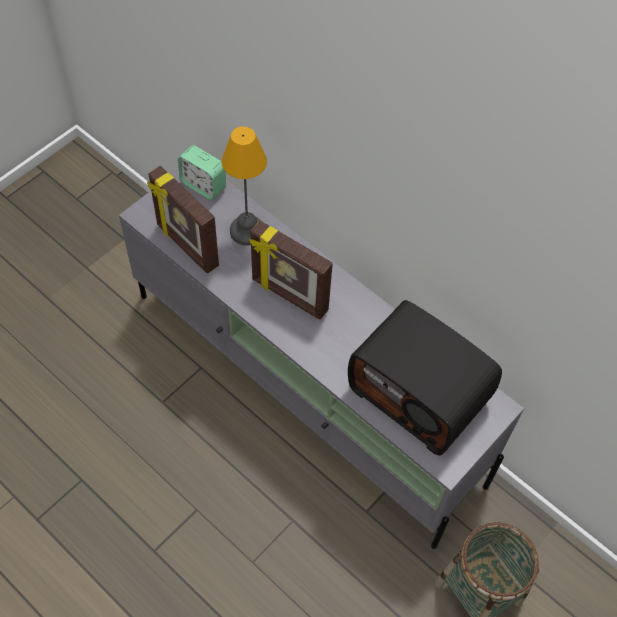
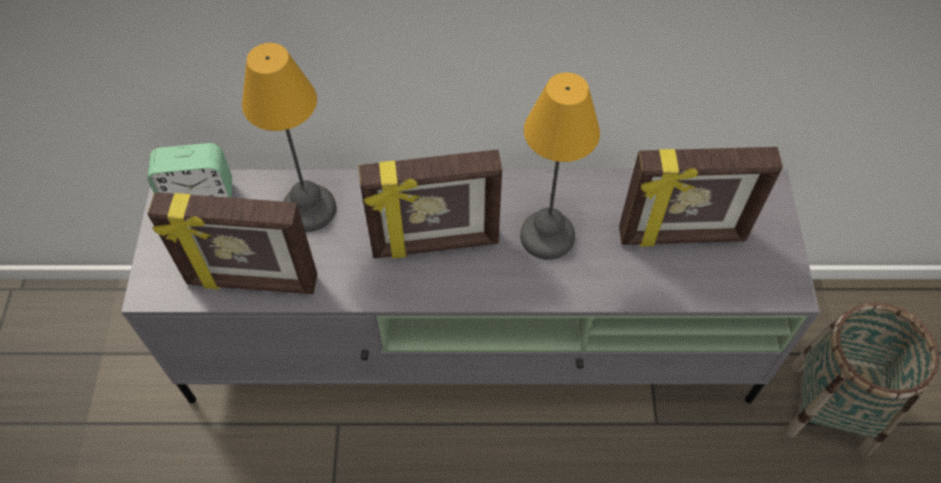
camera: 40 degrees left, 0 degrees up
radio [348,300,502,455] -> picture frame [619,147,783,247]
none -> table lamp [520,72,600,260]

